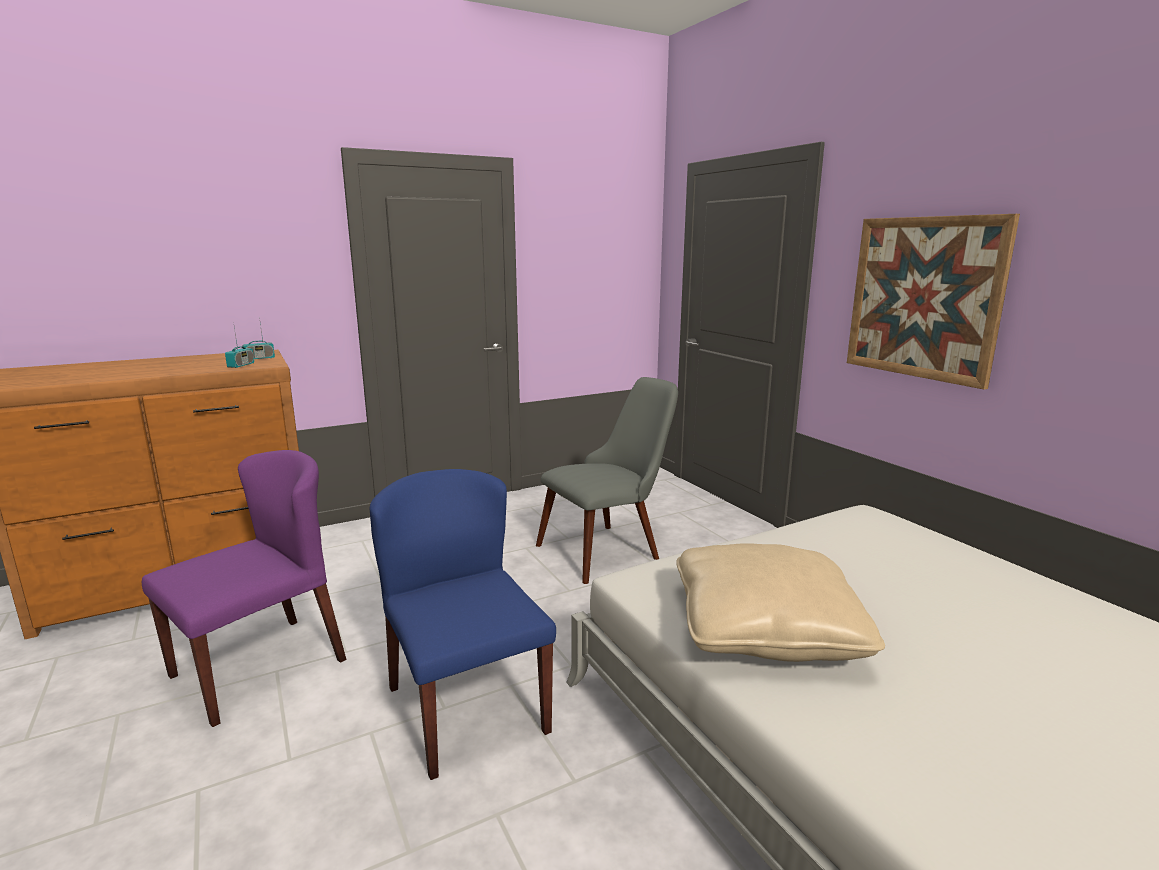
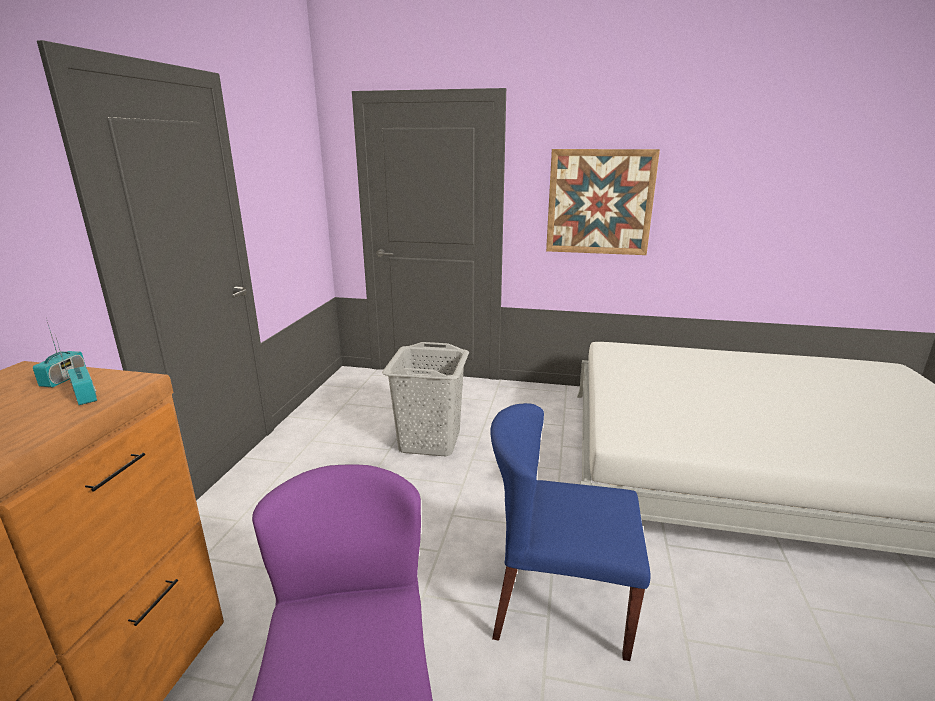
camera: 50 degrees left, 5 degrees up
grey chair [536,377,678,584] -> grey laundry basket [382,342,469,457]
beige pillow [676,543,885,662] -> none

